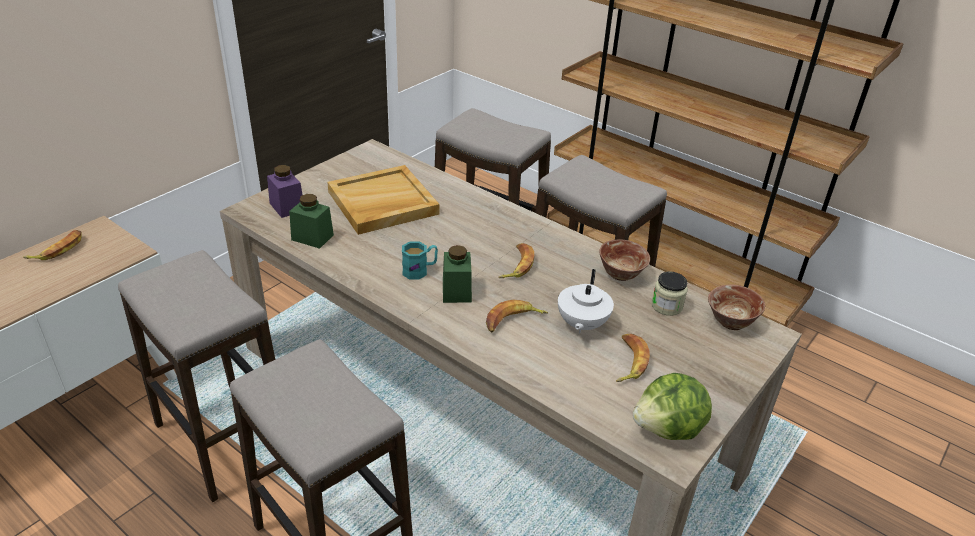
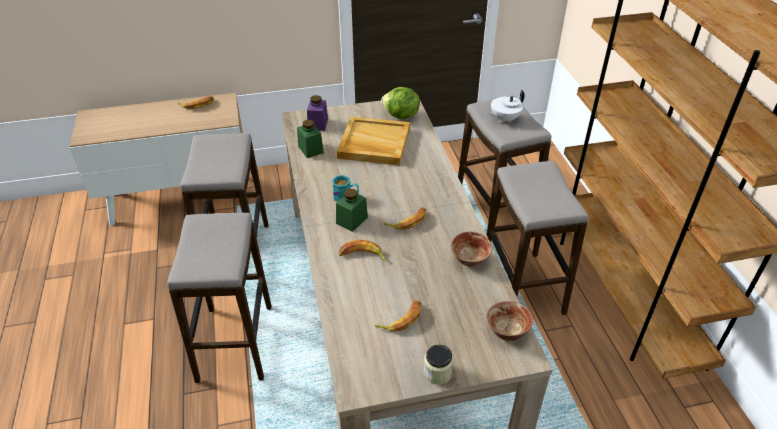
camera: 40 degrees right, 5 degrees up
white teapot [558,269,614,333] -> white teapot moved to [488,90,525,123]
lettuce [633,373,712,440] -> lettuce moved to [381,87,420,119]
jar [651,271,688,316] -> jar moved to [424,345,453,385]

